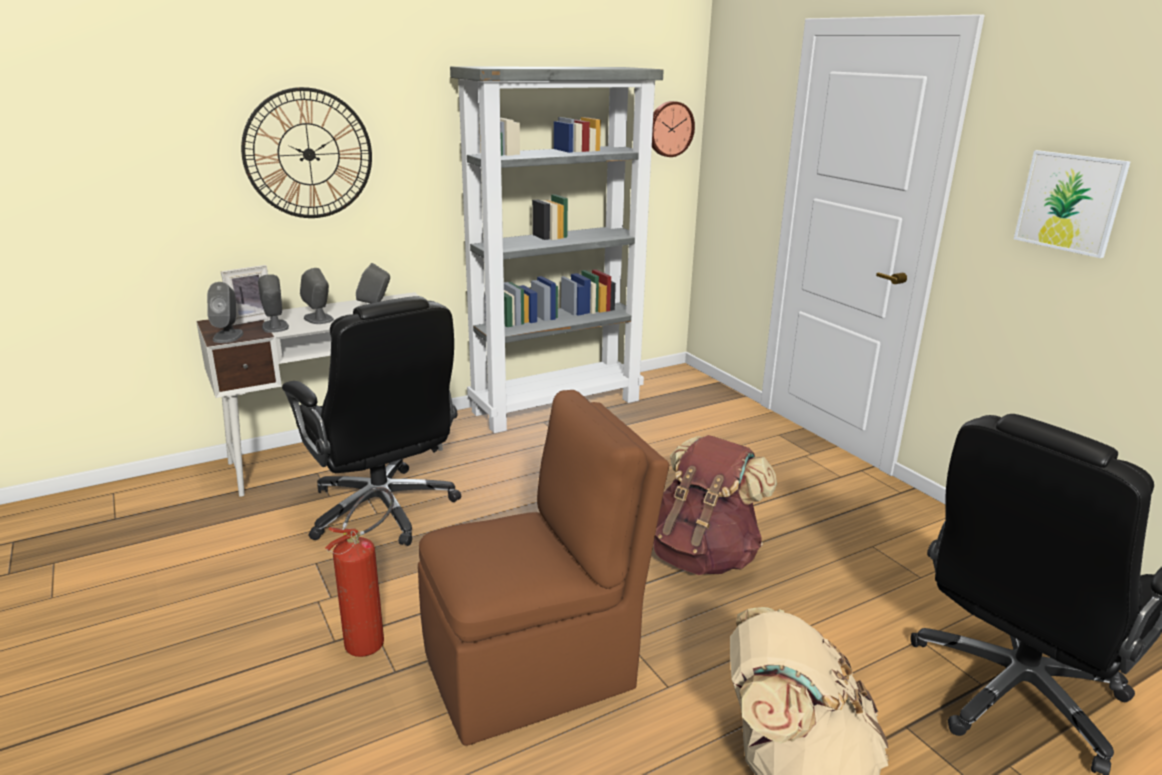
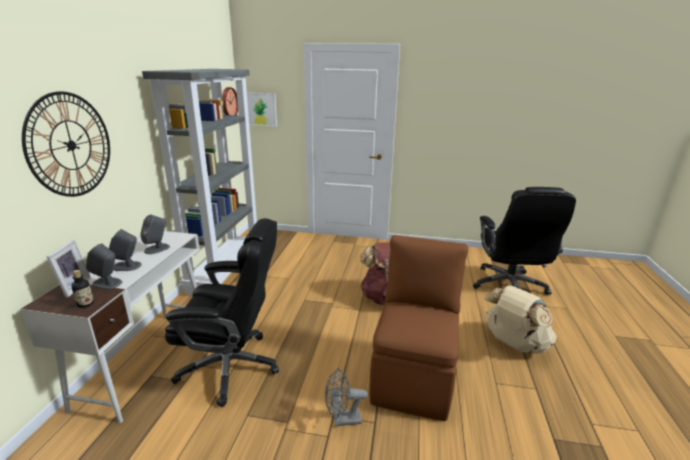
camera: 50 degrees left, 0 degrees up
grey speaker [207,282,243,343] -> bottle [71,270,94,308]
fire extinguisher [325,487,394,657] -> grey fan [325,368,368,426]
picture [1014,150,1131,258] -> picture moved to [247,93,277,126]

